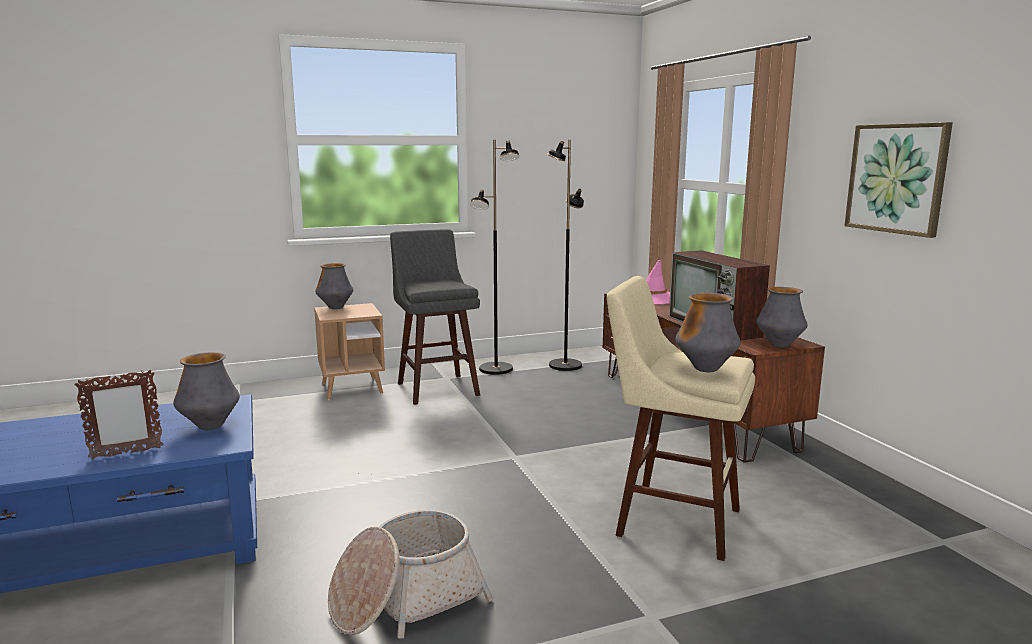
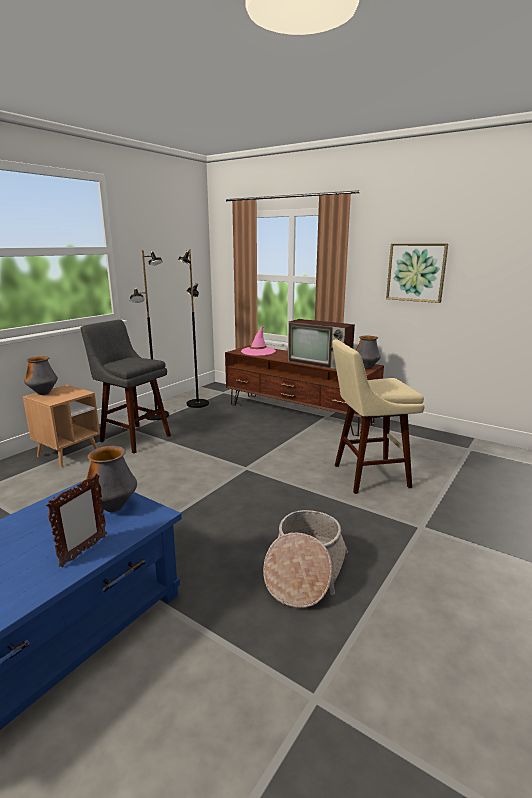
camera: 35 degrees left, 5 degrees up
vase [675,293,741,372] -> none

